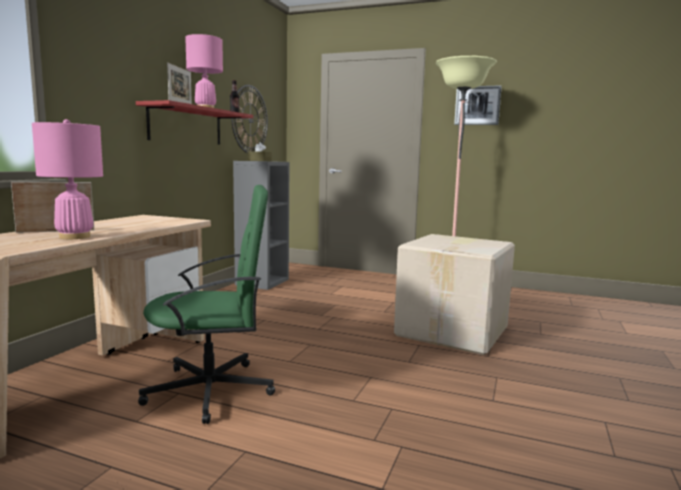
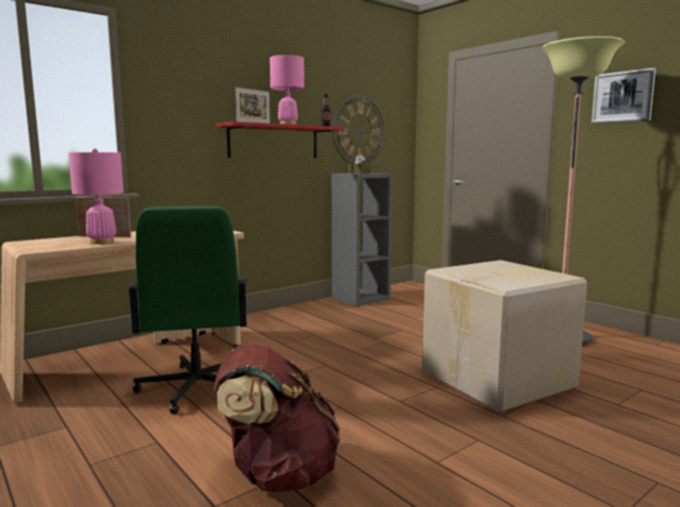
camera: 30 degrees right, 0 degrees up
green office chair [138,185,275,424] -> green office chair turned 60 degrees clockwise [126,206,247,414]
none -> brown backpack [214,344,341,492]

